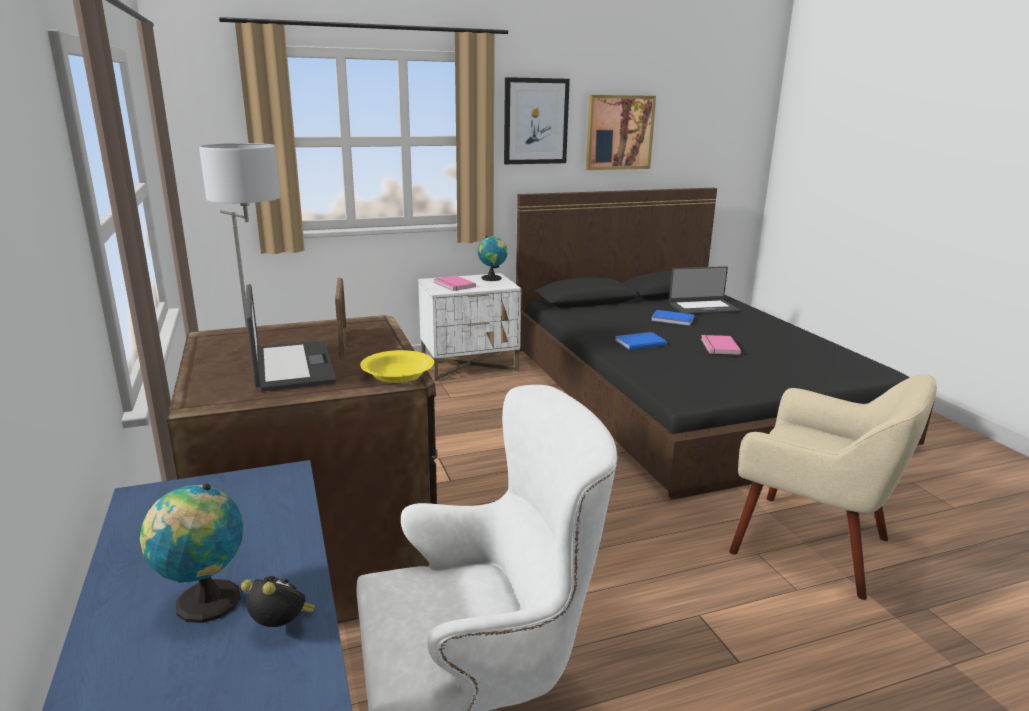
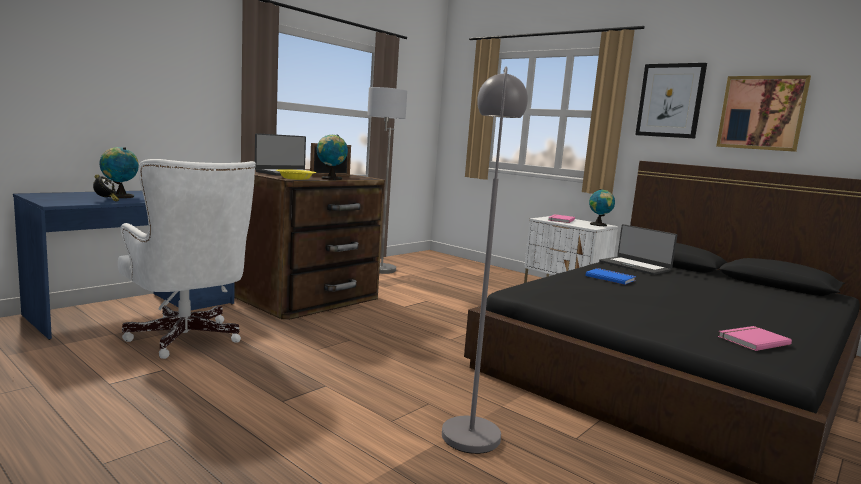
camera: 60 degrees right, 10 degrees down
blue book [651,310,695,326] -> none
laptop [669,266,740,314] -> laptop moved to [599,224,677,275]
pink book [701,335,742,355] -> pink book moved to [718,326,792,351]
beige armchair [729,374,937,600] -> grey floor lamp [442,67,528,454]
none -> globe [317,135,348,180]

